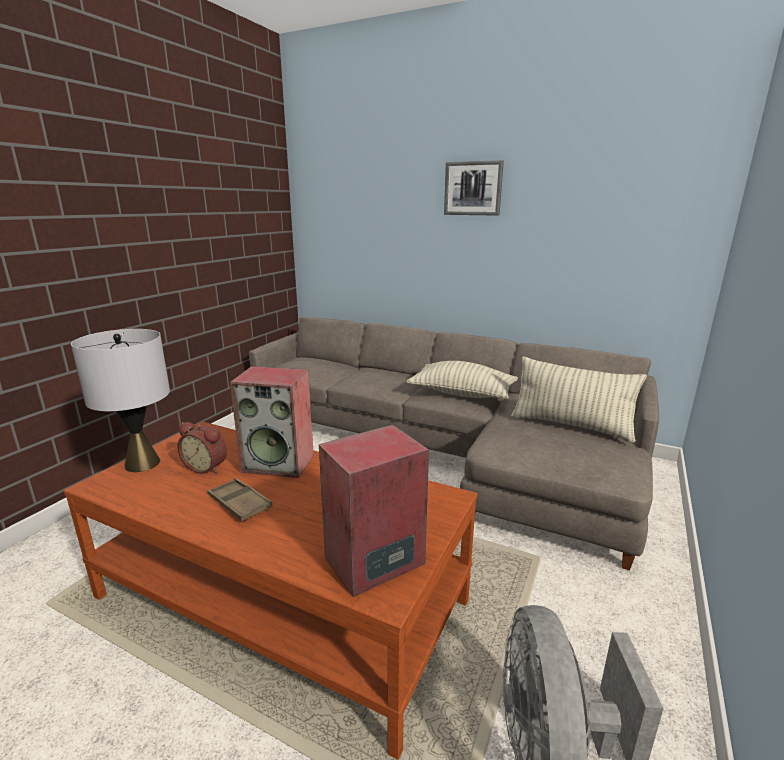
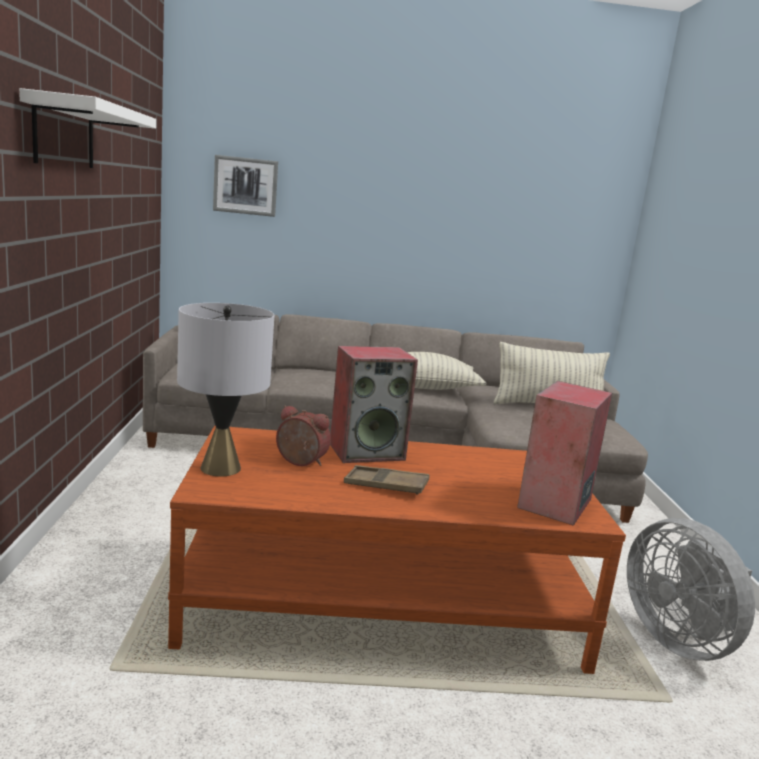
camera: 30 degrees left, 5 degrees down
alarm clock [178,422,227,474] -> alarm clock turned 150 degrees counterclockwise [276,405,331,466]
picture [444,160,504,216] -> picture moved to [213,155,278,217]
none -> white shelf [19,88,156,168]

